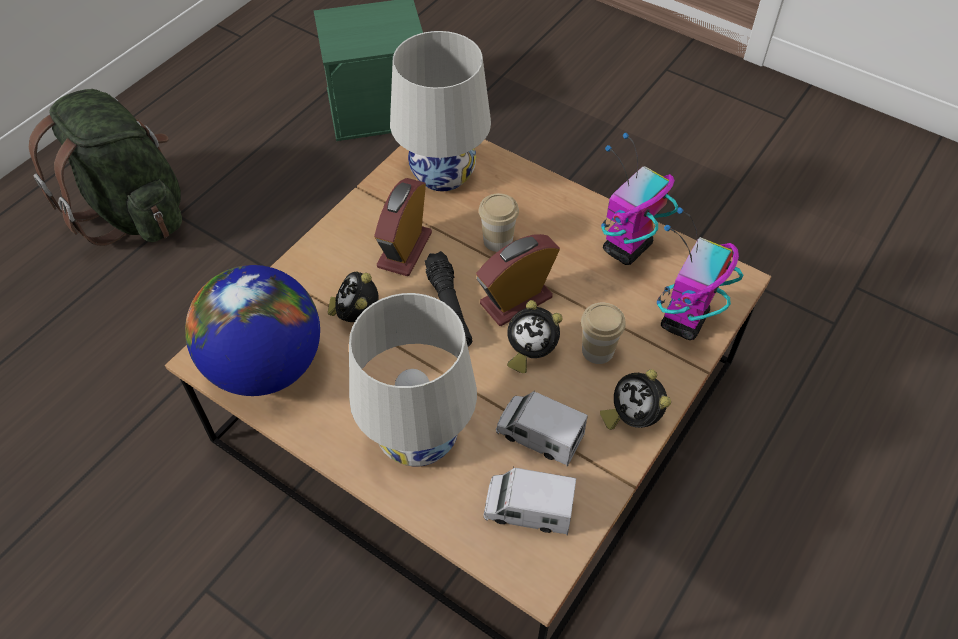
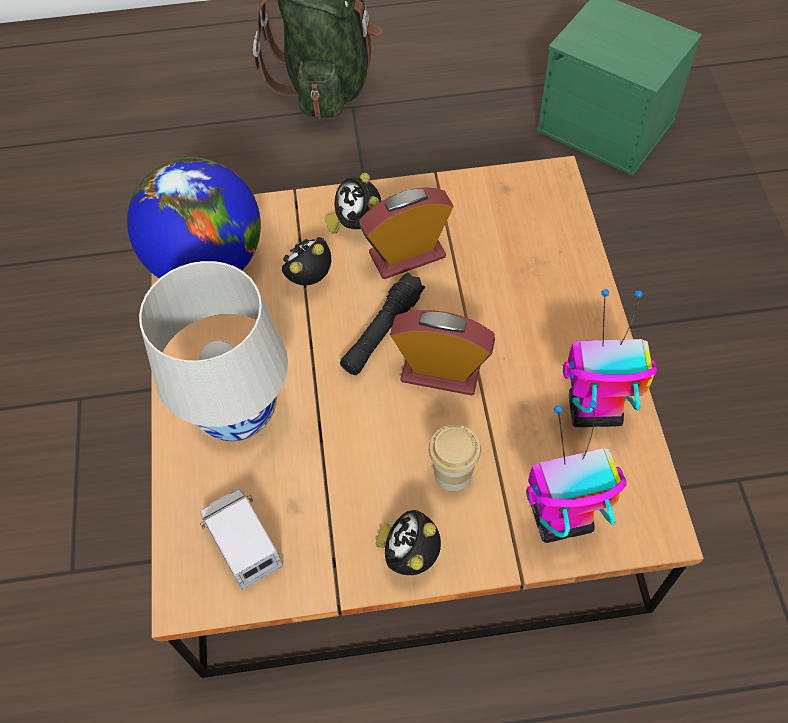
camera: 50 degrees right, 5 degrees up
white table lamp [390,31,491,191] -> none
cup [479,193,519,252] -> none
toy truck [496,390,588,466] -> none
alarm clock [507,300,563,373] -> alarm clock moved to [325,173,381,234]

